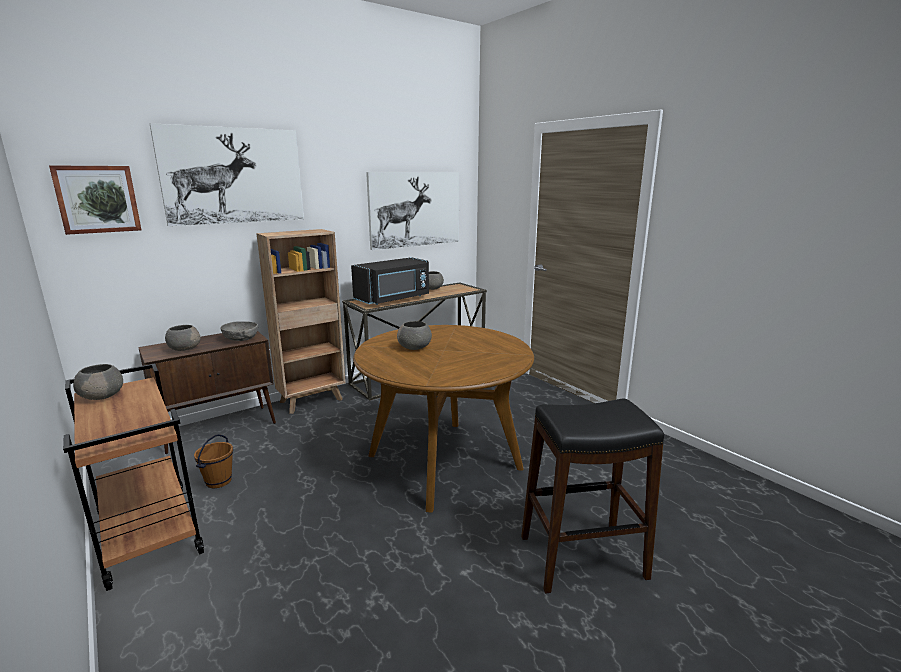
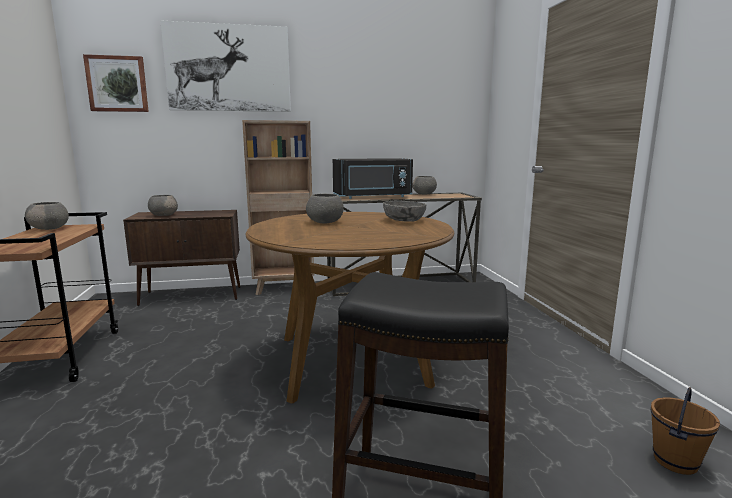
camera: 25 degrees right, 5 degrees down
brown bucket [194,434,233,488] -> brown bucket moved to [651,387,720,475]
grey bowl [220,321,258,341] -> grey bowl moved to [383,201,426,221]
picture [366,172,459,250] -> none

